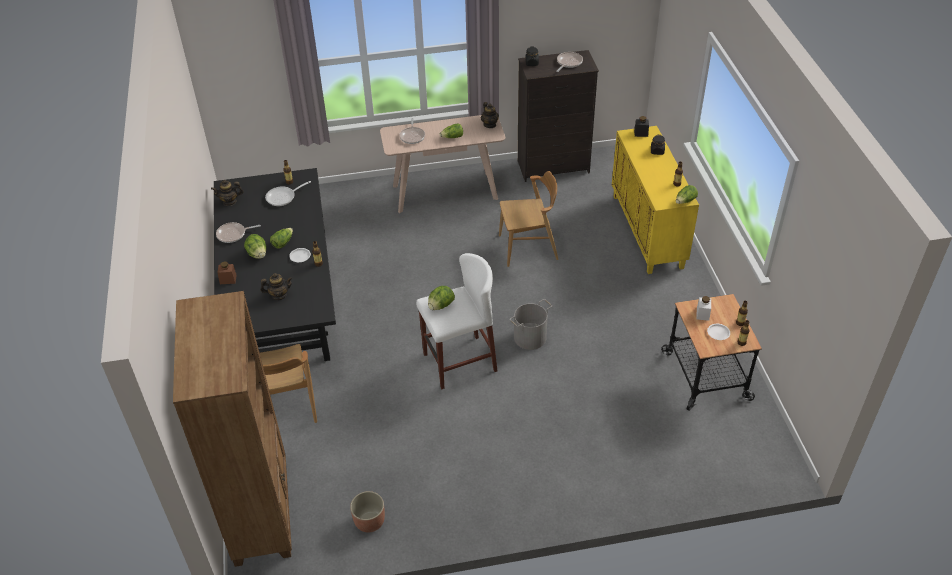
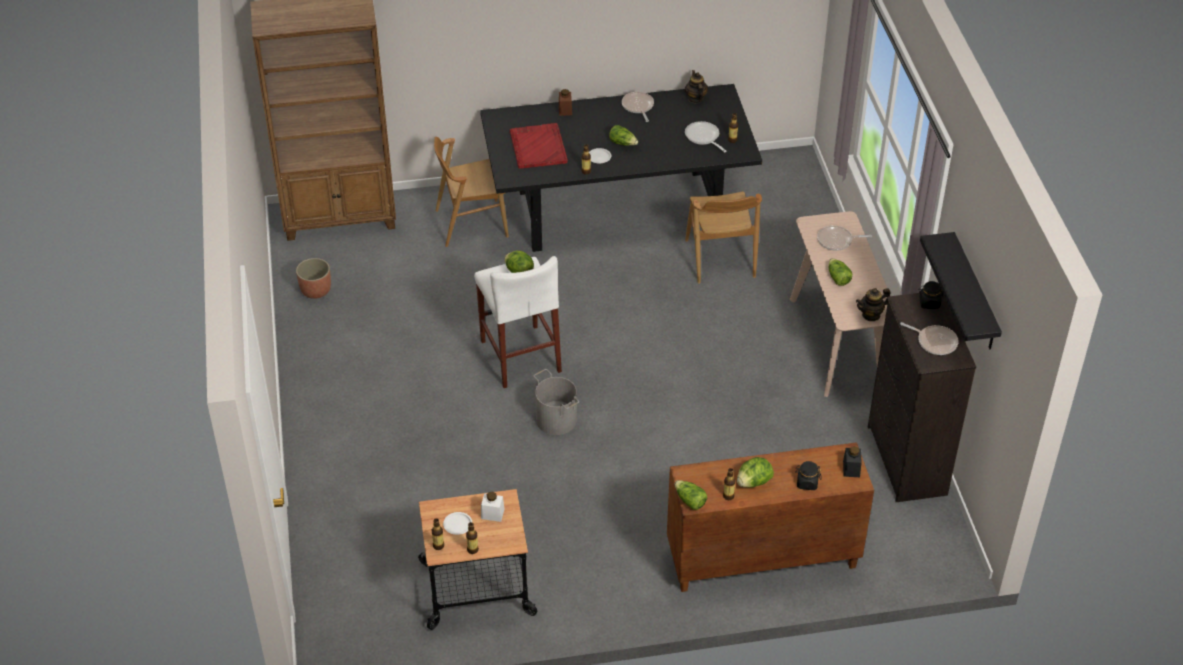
camera: 90 degrees right, 0 degrees up
lettuce [244,234,266,259] -> lettuce moved to [737,457,774,488]
teapot [260,273,293,300] -> red tray [509,123,568,169]
brown chair [499,171,559,267] -> brown chair moved to [685,191,762,284]
yellow cabinet [612,126,699,274] -> brown cabinet [667,442,874,592]
none -> black shelf [920,232,1002,349]

